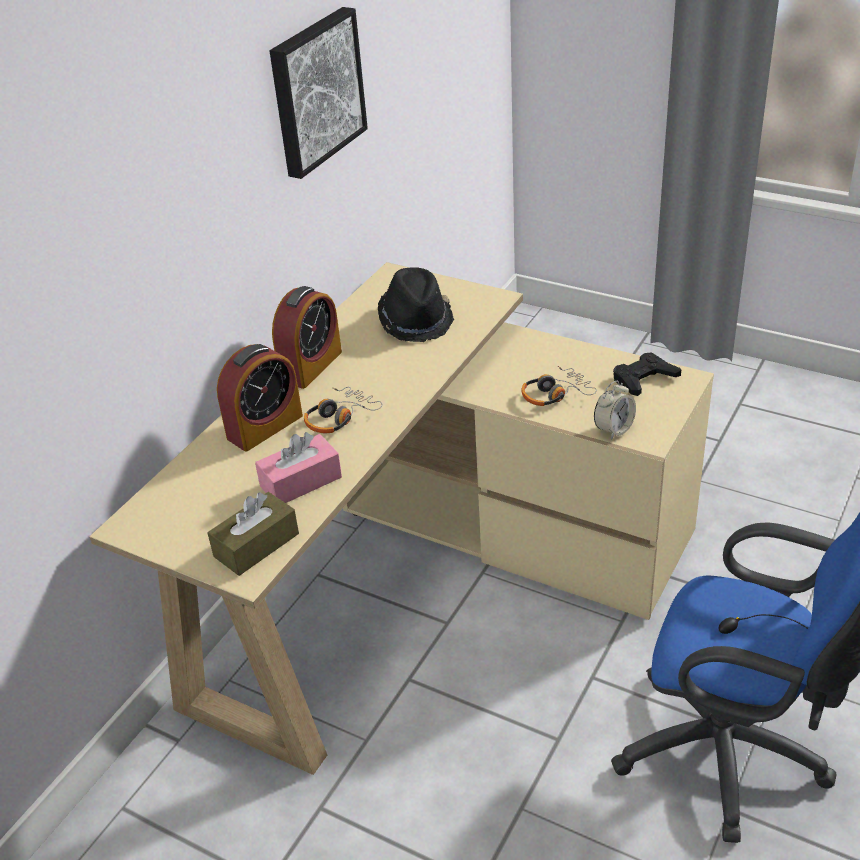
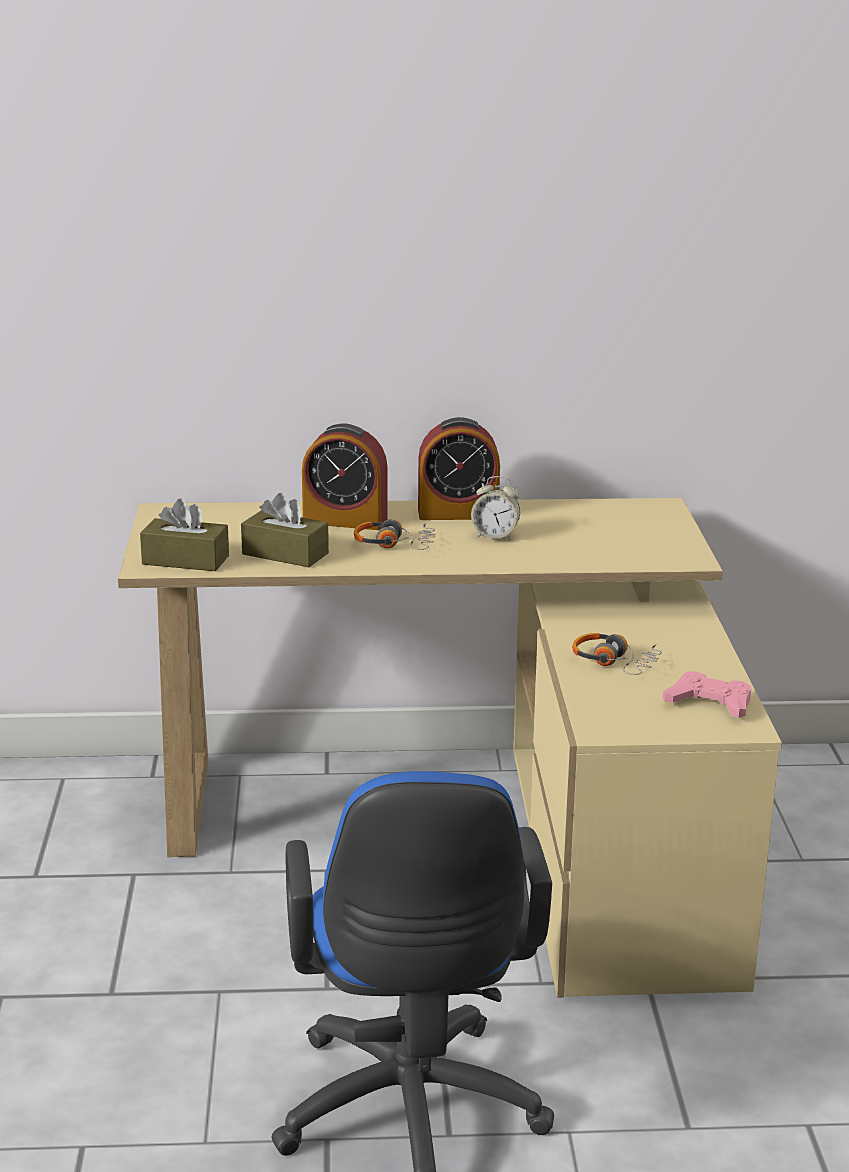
camera: 55 degrees right, 15 degrees down
pink tissue box [255,432,342,503] -> brown tissue box [241,493,329,567]
picture [270,7,368,179] -> none
black hat [378,267,454,342] -> none
alarm clock [594,380,636,440] -> alarm clock moved to [471,476,520,540]
black game controller [613,352,681,396] -> pink game controller [663,672,751,718]

